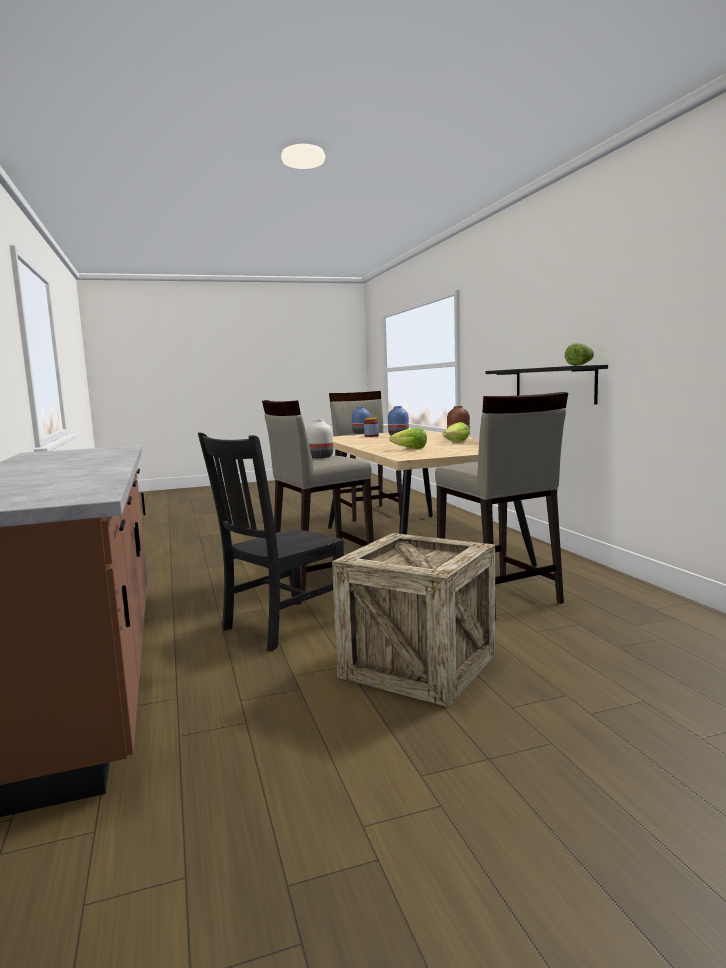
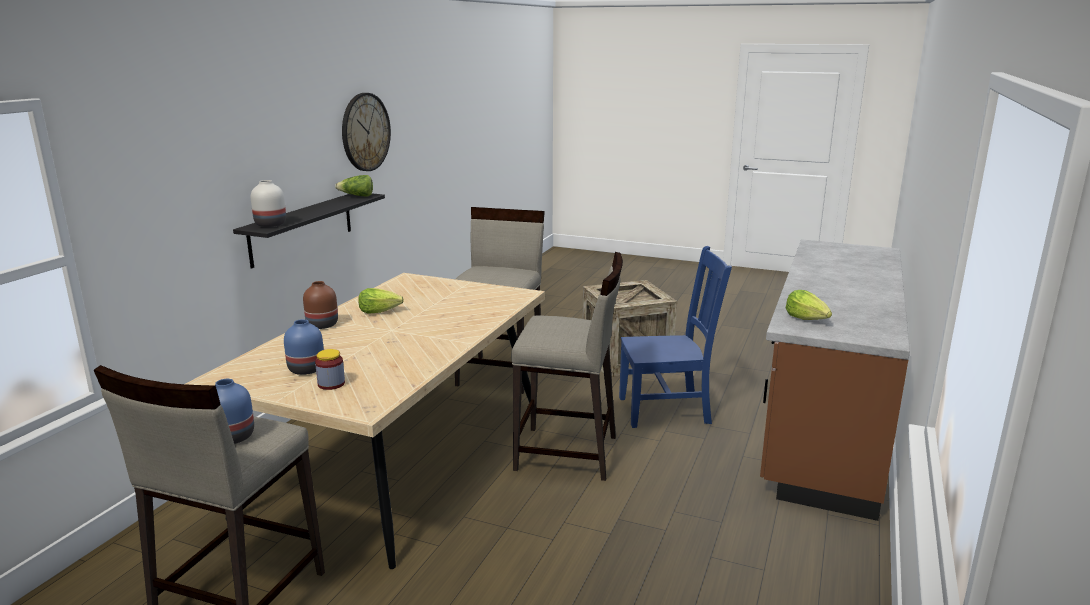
camera: 140 degrees left, 10 degrees up
black chair [198,432,344,651] -> blue chair [619,246,732,428]
white vase [306,419,333,458] -> white vase moved to [251,180,286,227]
lettuce [390,428,427,449] -> lettuce moved to [786,290,832,320]
none -> wall clock [342,93,391,171]

